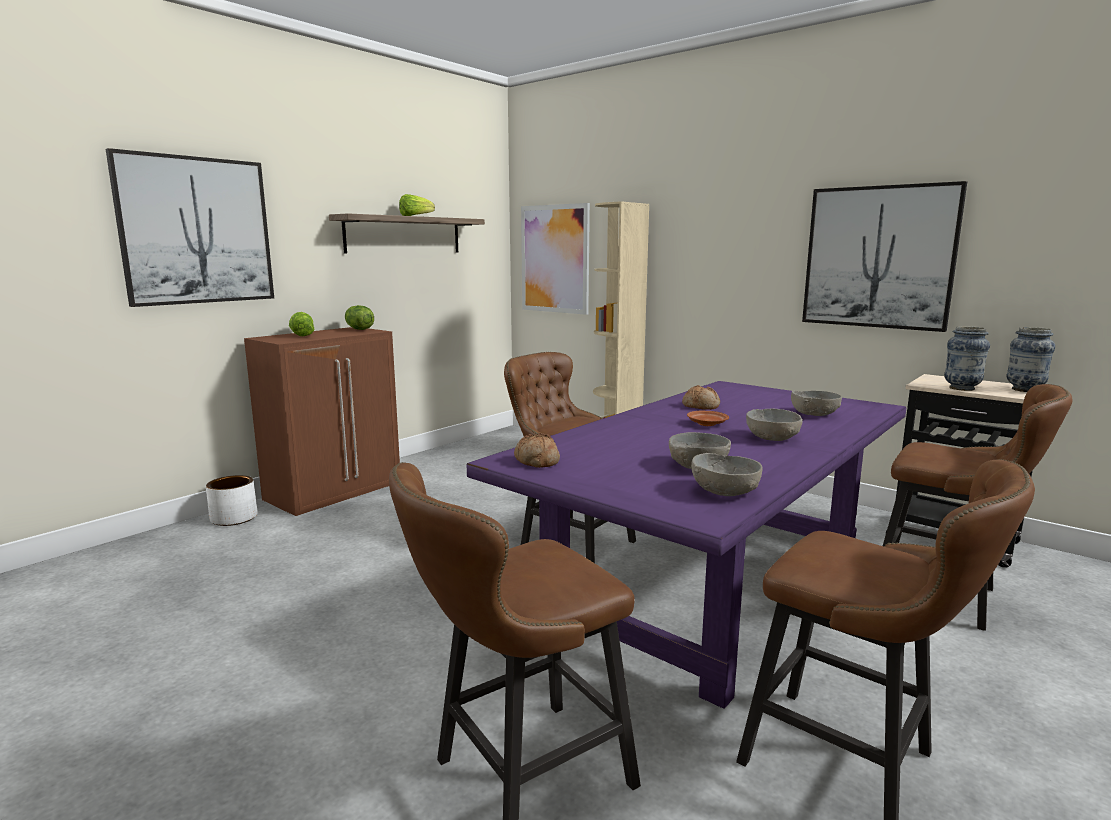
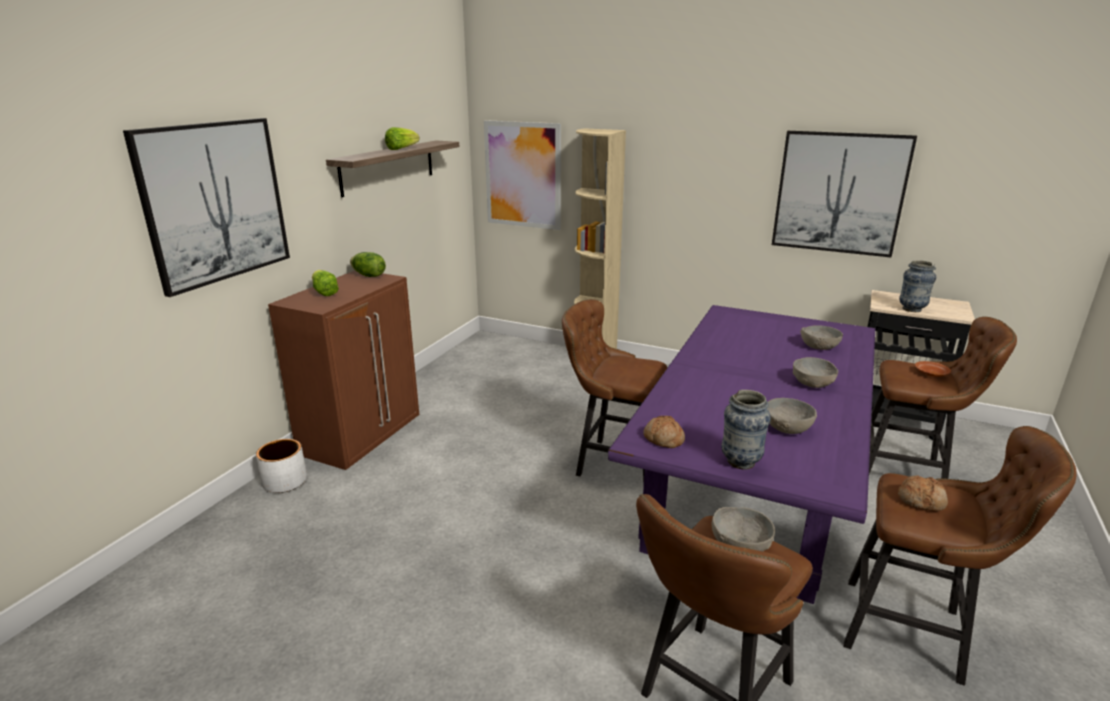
camera: 15 degrees left, 10 degrees up
bread [682,385,720,410] -> bread moved to [898,475,948,512]
brown plate [687,411,729,426] -> brown plate moved to [915,361,951,377]
grey bowl [691,453,762,496] -> grey bowl moved to [712,507,775,552]
vase [1007,327,1055,392] -> vase moved to [721,390,771,469]

